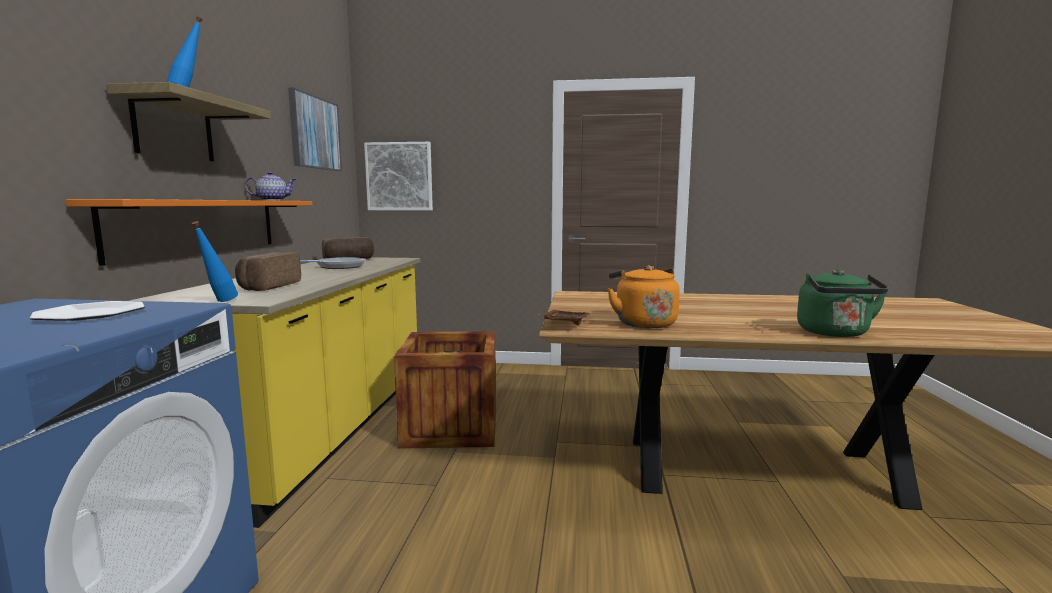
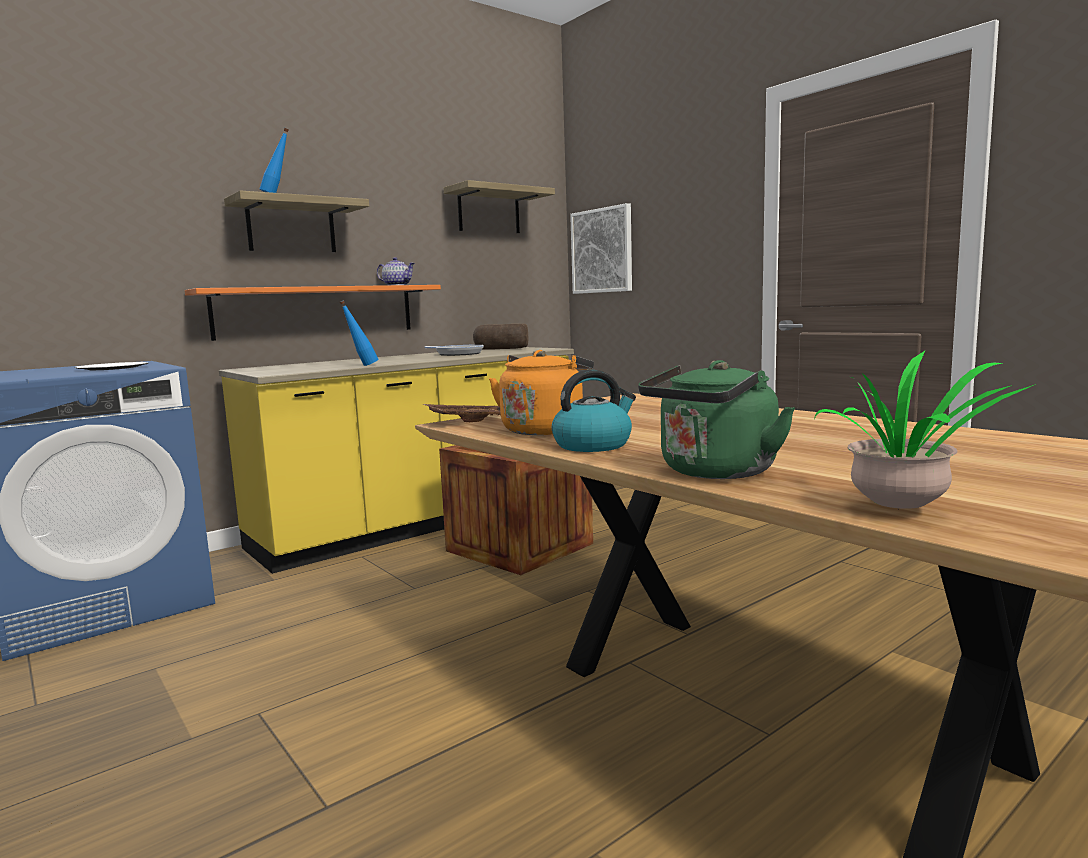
camera: 45 degrees right, 0 degrees up
blue bottle [192,221,238,302] -> blue bottle moved to [340,300,378,366]
bread [235,252,301,291] -> none
picture [288,88,342,171] -> shelf [444,180,555,233]
none -> kettle [552,370,636,452]
none -> potted plant [814,350,1036,509]

